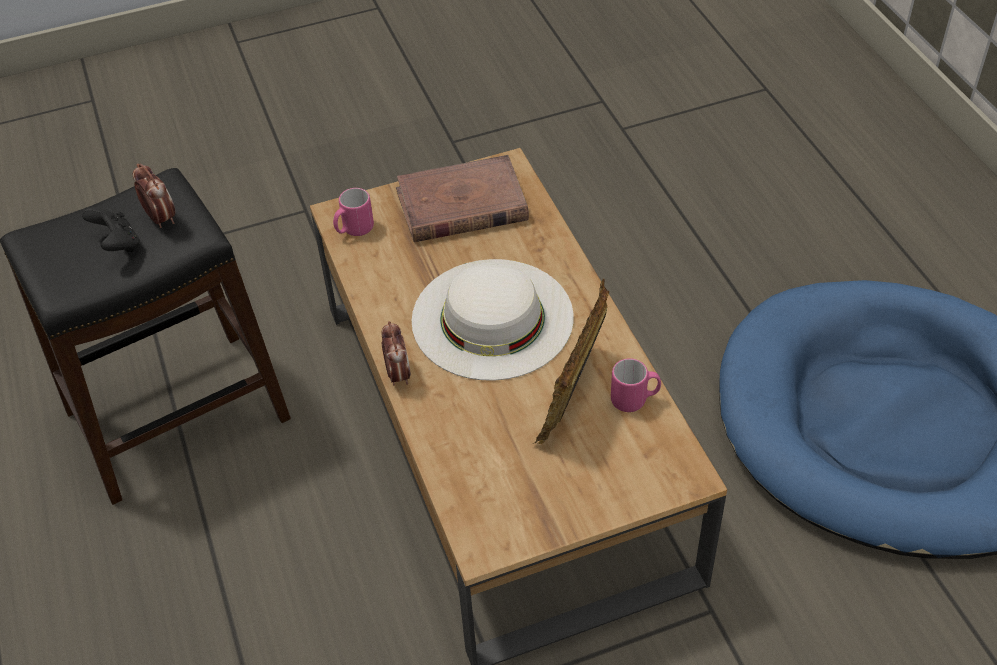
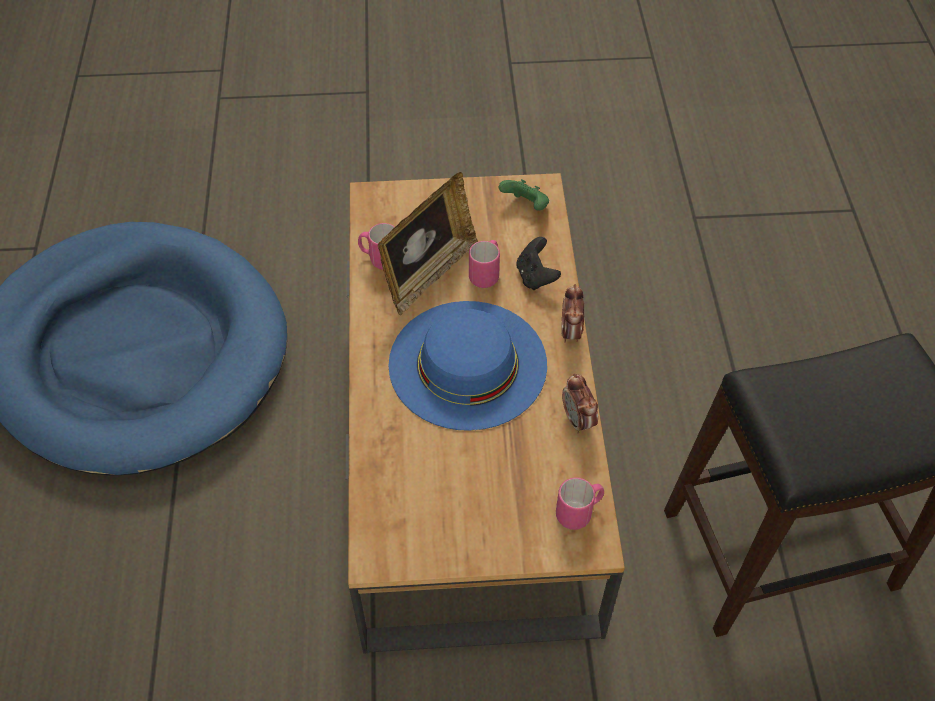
camera: 165 degrees left, 5 degrees up
black game controller [82,208,140,252] -> black game controller moved to [516,237,561,290]
alarm clock [133,164,175,228] -> alarm clock moved to [562,373,598,434]
brown book [396,155,529,242] -> none
white hat [412,259,574,381] -> blue hat [389,301,547,431]
none -> pink mug [469,240,500,288]
none -> green game controller [499,179,549,211]

